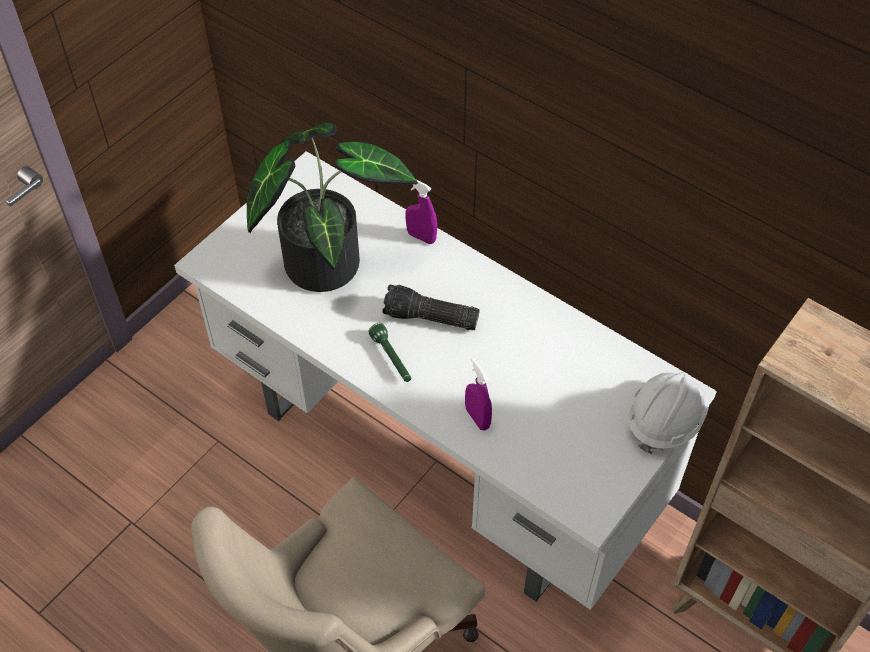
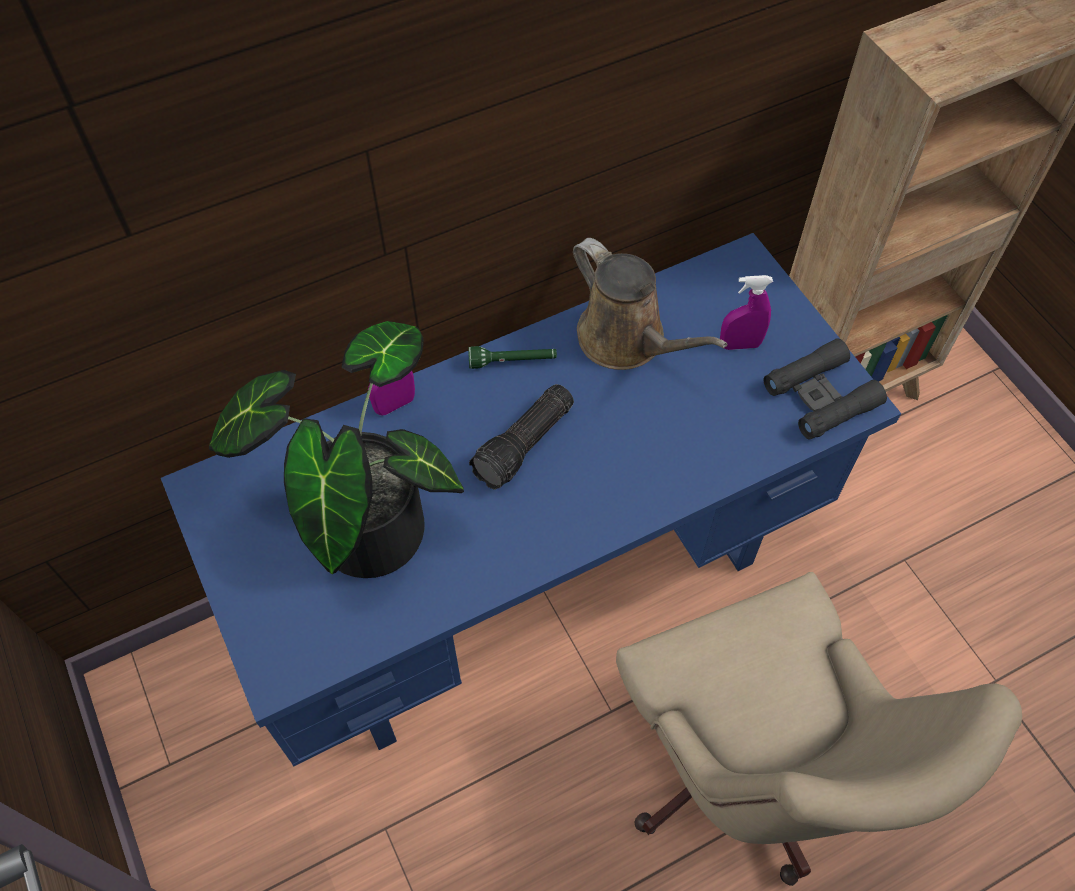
camera: 65 degrees left, 5 degrees up
white desk [174,151,717,610] -> blue desk [161,233,901,766]
green flashlight [369,323,411,382] -> green flashlight moved to [468,346,557,369]
purple spray bottle [465,358,492,431] -> purple spray bottle moved to [720,275,773,350]
white hard hat [628,372,710,454] -> none
none -> brown watering can [573,238,728,370]
none -> black binoculars [764,338,887,439]

